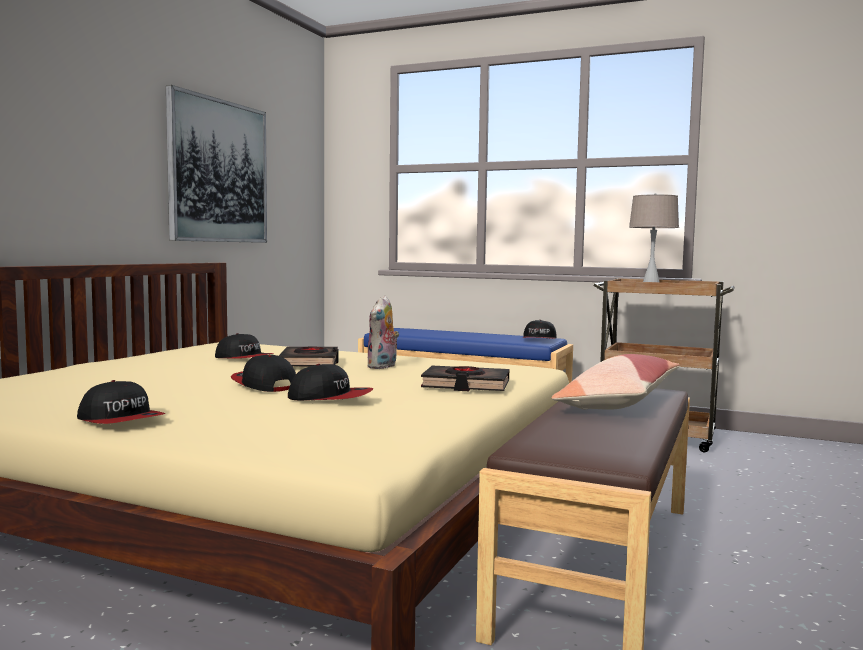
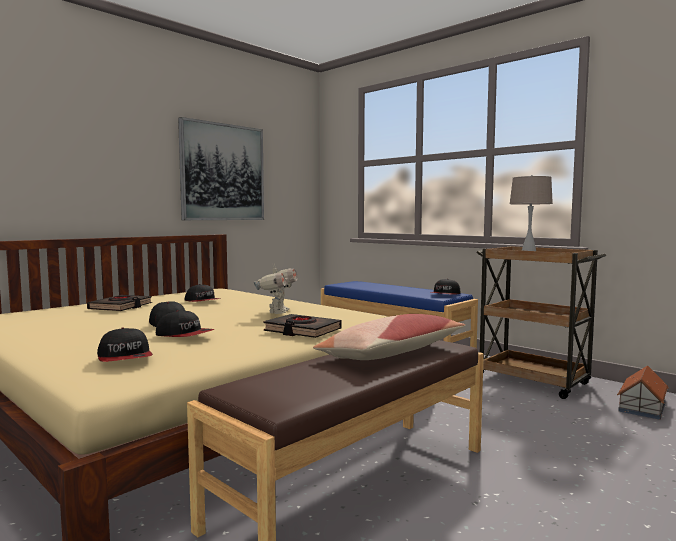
camera: 20 degrees right, 0 degrees up
cap [77,380,165,424] -> cap moved to [97,327,153,362]
black book [279,347,339,367] -> black book moved to [87,295,152,311]
plush toy [368,296,399,369] -> toy robot [254,263,298,314]
none -> toy house [617,365,668,420]

